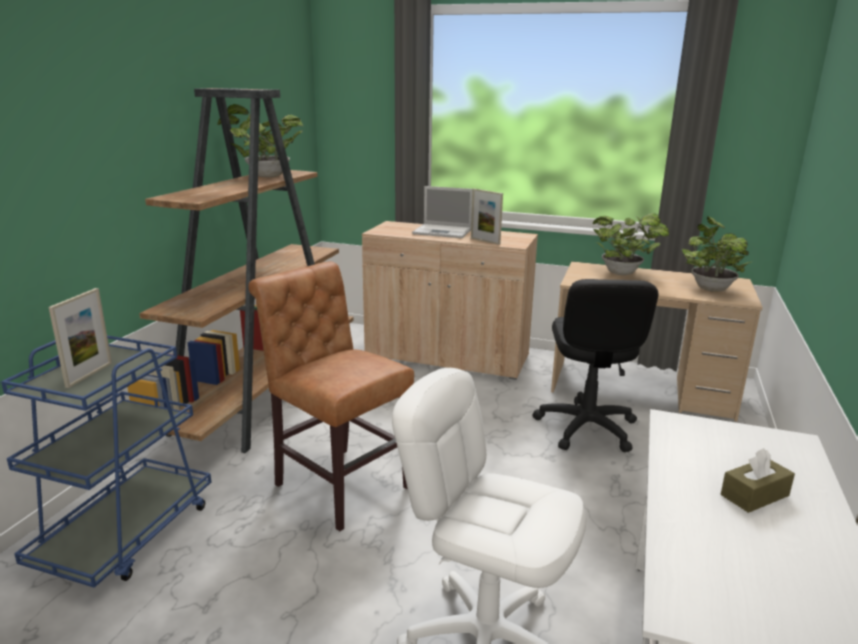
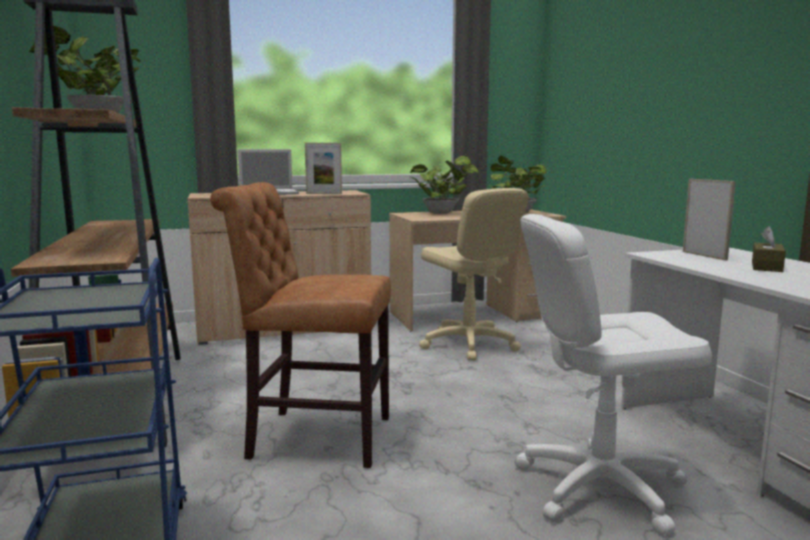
camera: 35 degrees left, 10 degrees down
picture frame [49,288,112,388] -> picture frame moved to [683,179,736,260]
black office chair [533,279,658,452] -> beige office chair [419,188,529,361]

